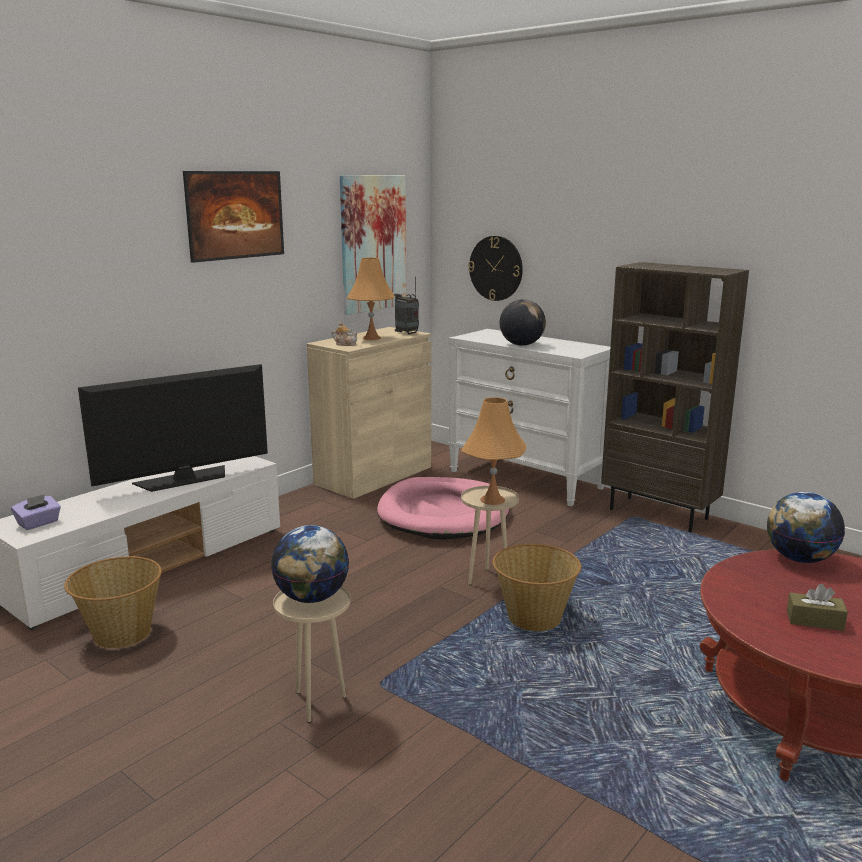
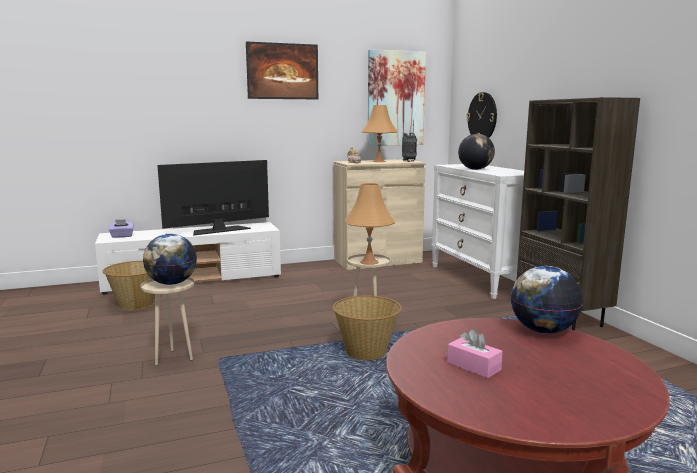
camera: 30 degrees right, 5 degrees down
television [78,364,268,492] -> television turned 150 degrees clockwise [157,160,269,236]
pink dog bed [377,477,510,540] -> none
brown tissue box [787,584,848,631] -> pink tissue box [447,329,503,378]

